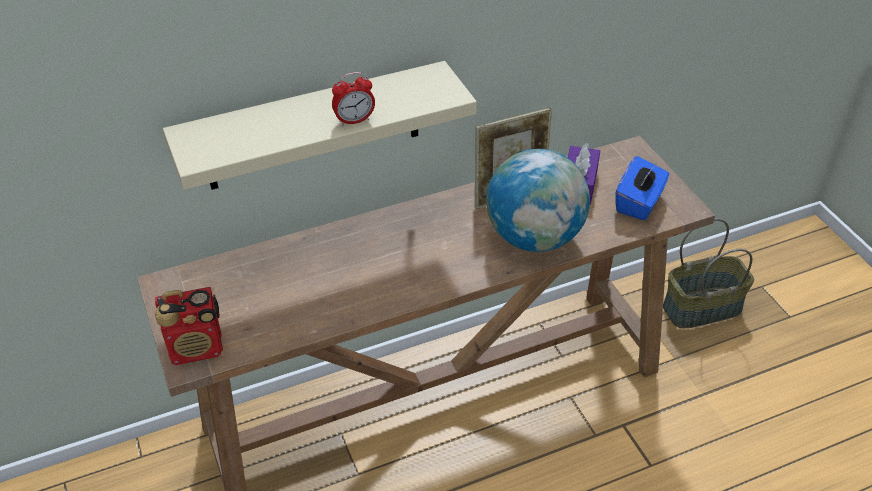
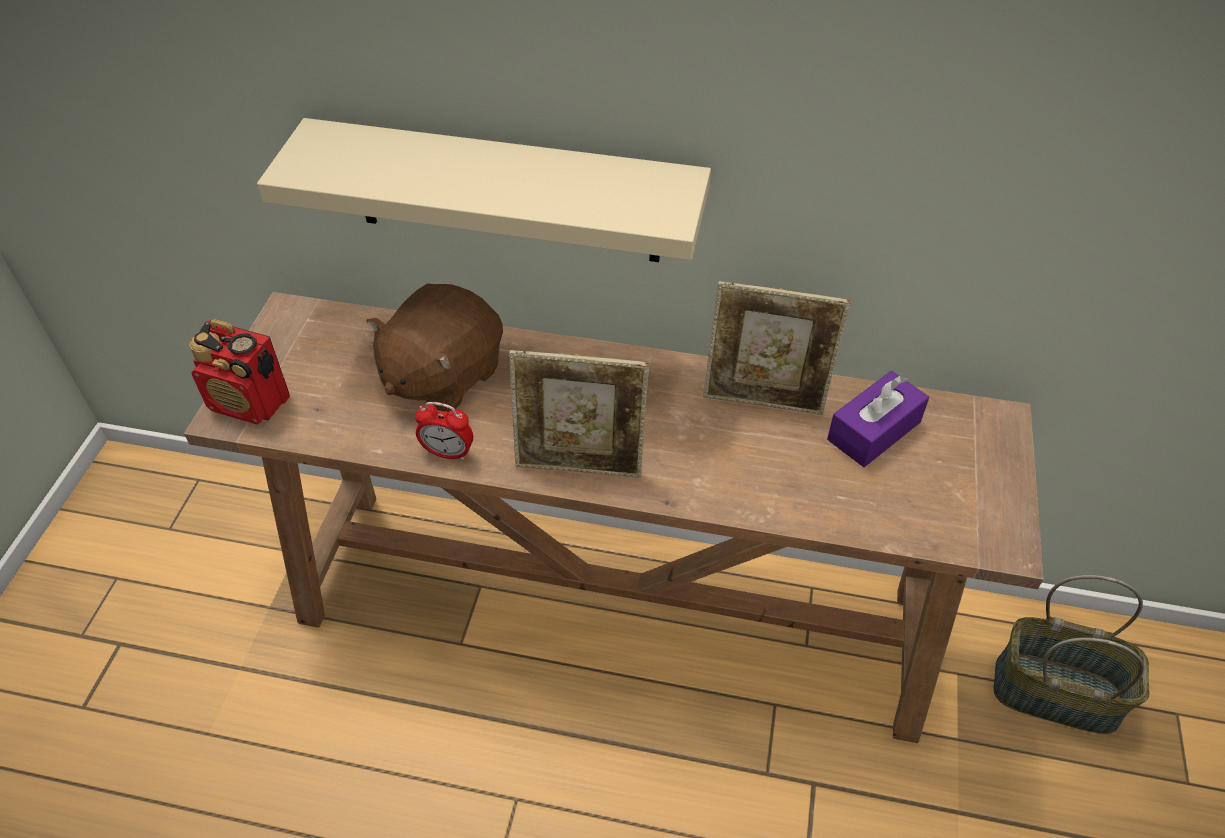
camera: 35 degrees right, 5 degrees up
alarm clock [332,72,375,126] -> alarm clock moved to [415,402,473,461]
globe [486,149,590,252] -> none
blue tissue box [615,156,669,220] -> none
none -> brown plush toy [366,283,503,412]
none -> picture frame [509,350,649,477]

